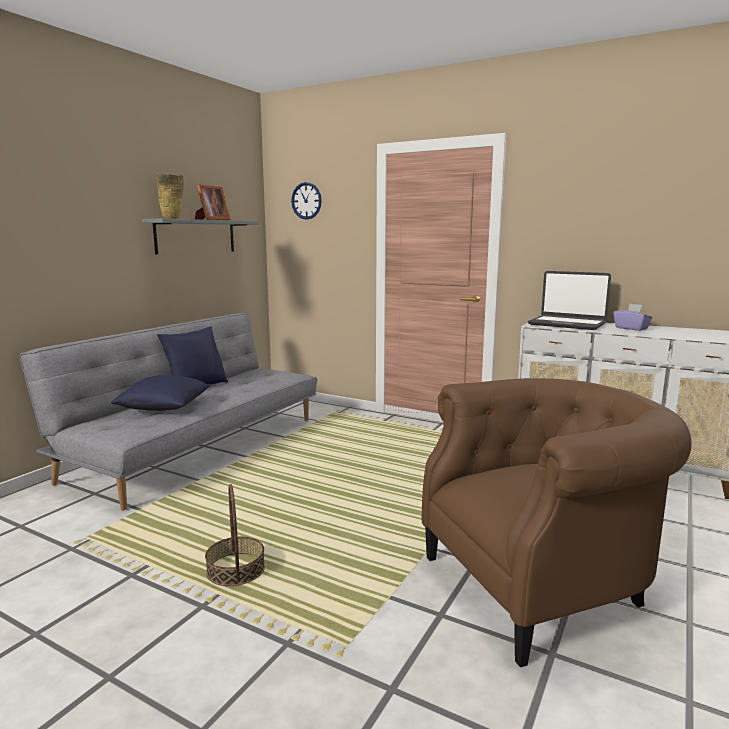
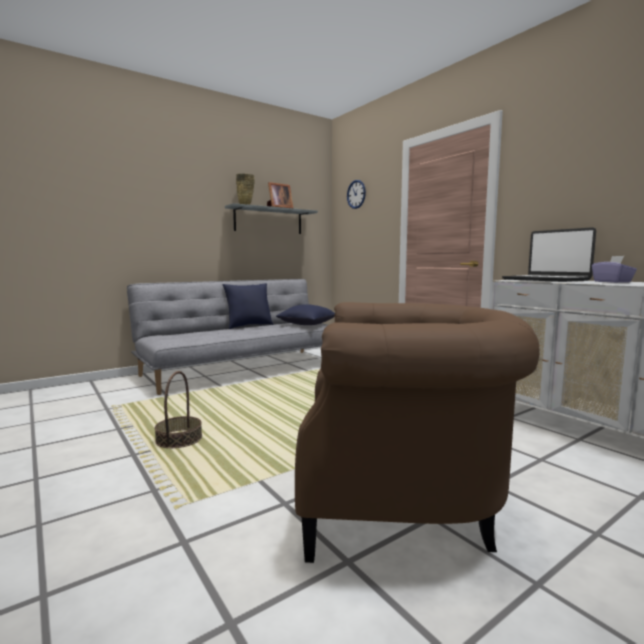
camera: 25 degrees right, 5 degrees down
blue pillow [111,375,211,411] -> blue pillow moved to [276,304,335,325]

